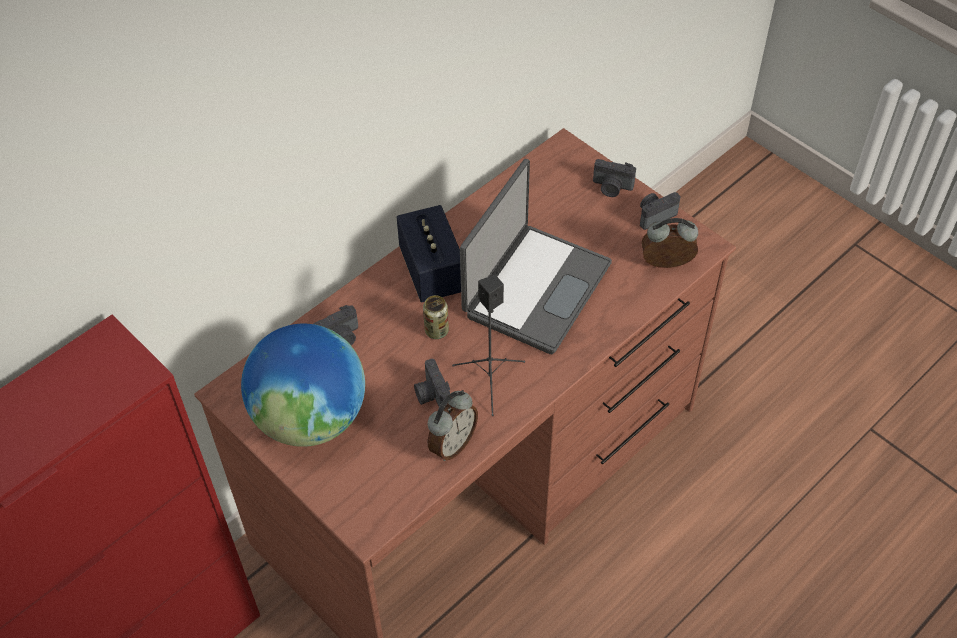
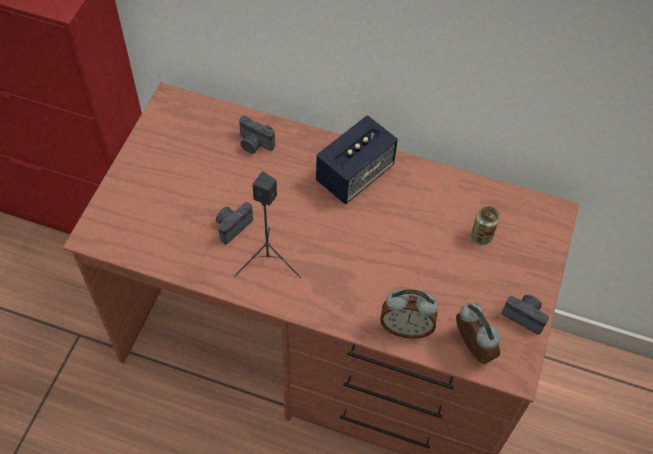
camera: 60 degrees right, 5 degrees up
globe [241,324,365,447] -> none
can [423,295,449,339] -> can moved to [471,206,499,245]
alarm clock [428,390,478,461] -> alarm clock moved to [380,289,438,339]
laptop [460,159,612,354] -> none
camera [593,159,636,197] -> none

